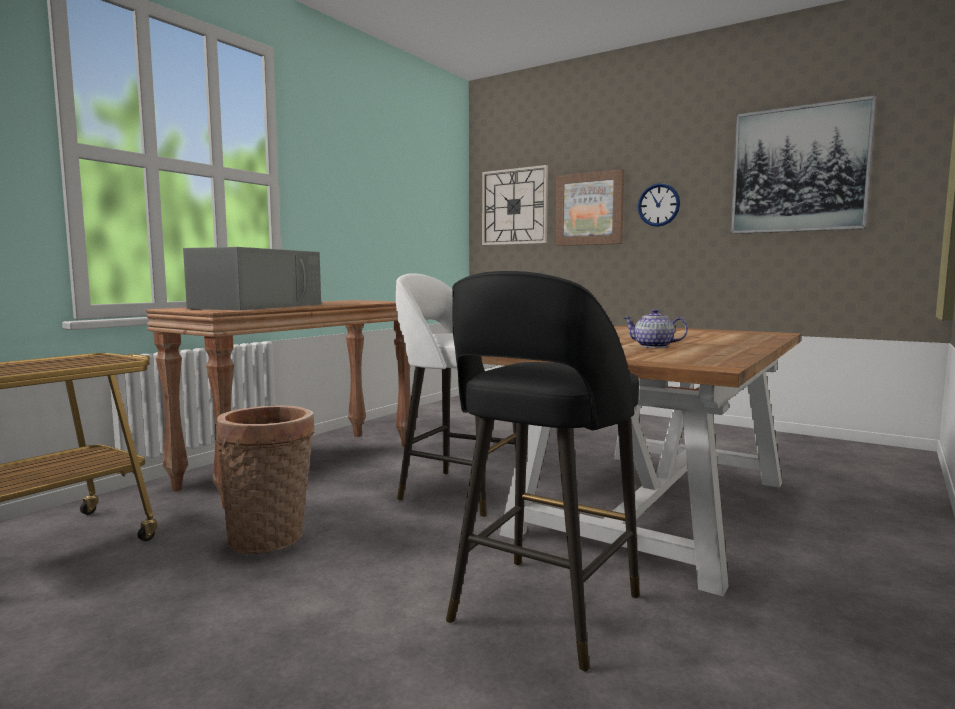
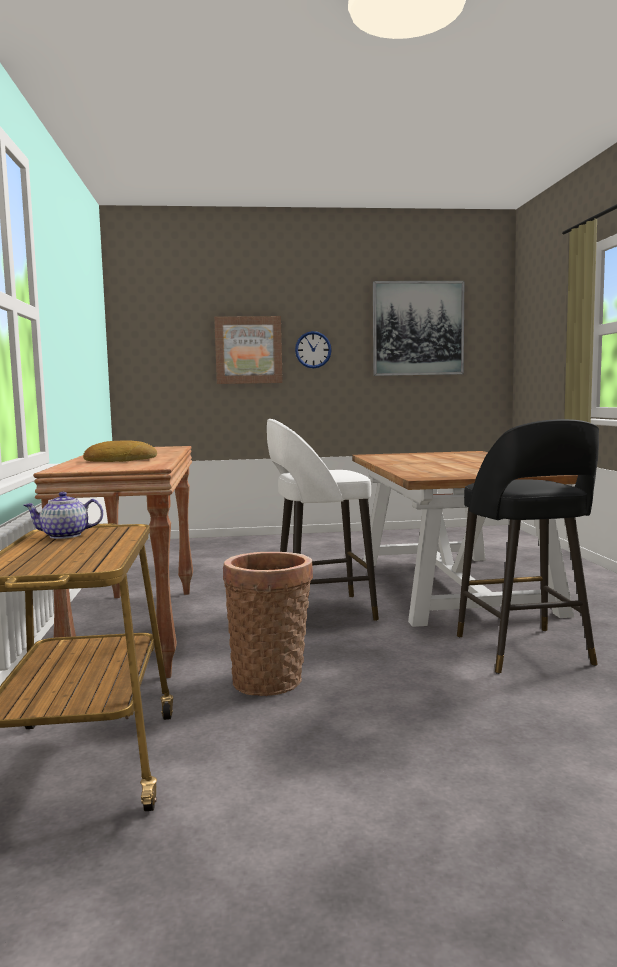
camera: 40 degrees left, 0 degrees up
grey microwave [183,247,321,310] -> bread [83,440,157,462]
wall clock [482,165,548,245] -> none
teapot [623,309,688,348] -> teapot moved to [23,492,103,539]

